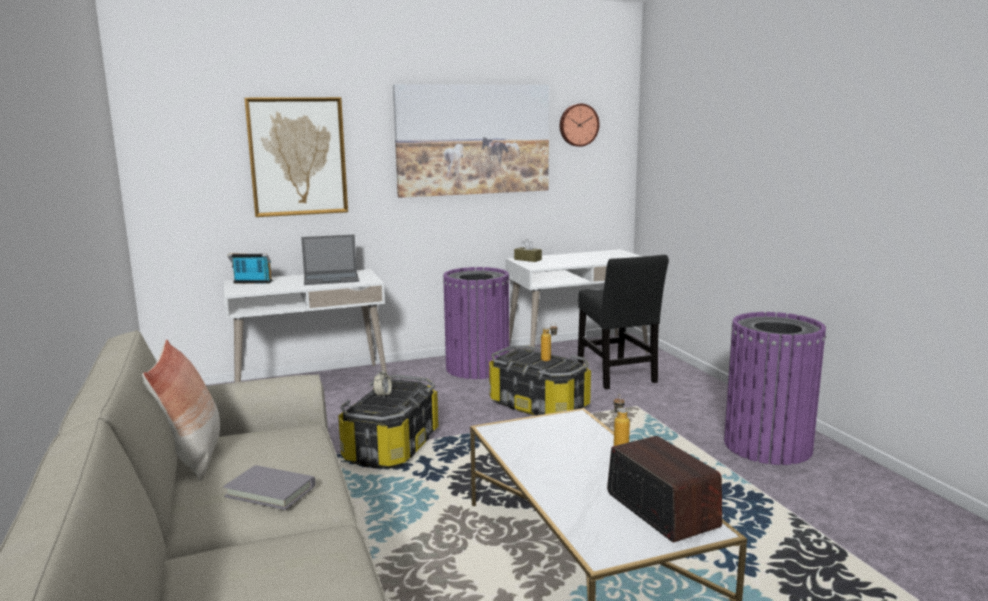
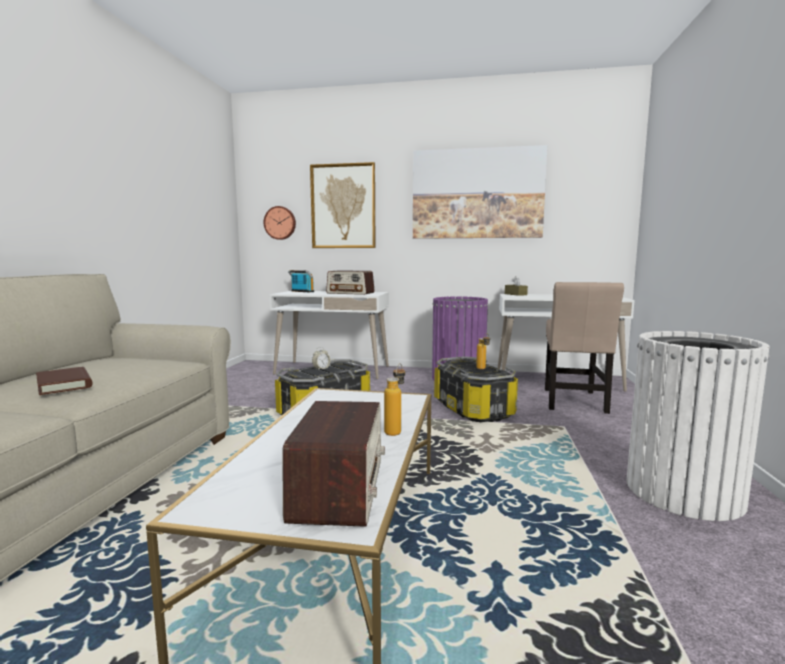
camera: 30 degrees right, 5 degrees down
pillow [142,339,220,481] -> none
grey book [223,465,316,510] -> brown book [36,367,92,395]
laptop [301,235,359,285] -> radio [326,270,375,295]
wall clock [560,104,600,147] -> wall clock moved to [264,206,296,240]
black chair [578,255,669,389] -> beige chair [545,282,624,414]
purple trash can [724,312,826,465] -> white trash can [627,331,770,521]

